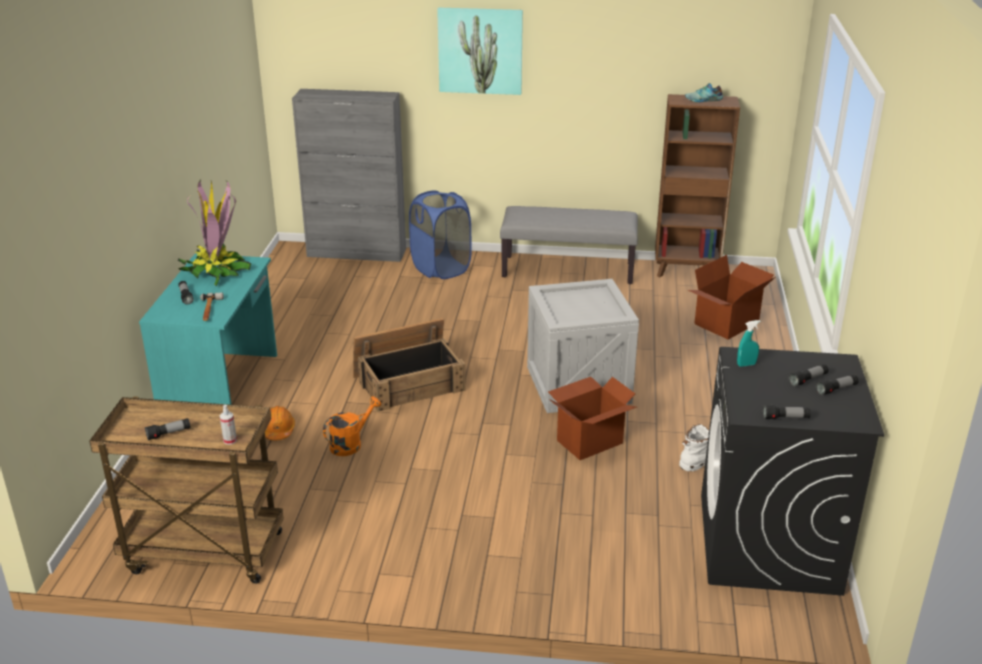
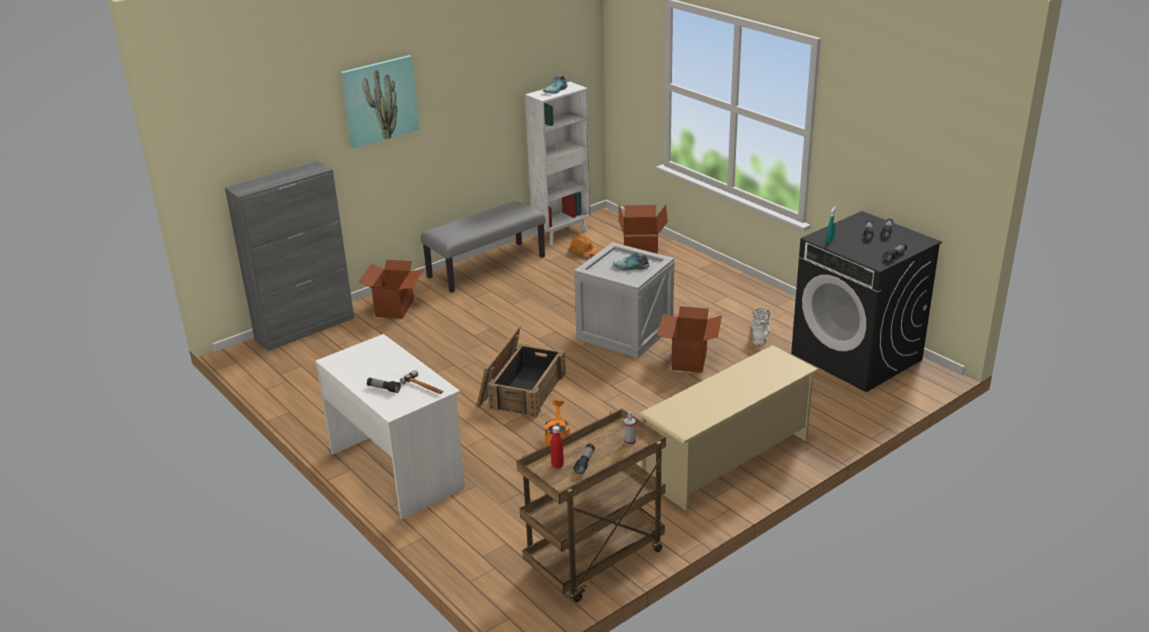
camera: 45 degrees left, 0 degrees up
turquoise desk [139,254,277,405] -> white desk [315,334,465,519]
potted plant [178,180,251,286] -> none
orange hard hat [265,406,295,440] -> orange hard hat moved to [569,236,597,255]
blue laundry basket [409,191,471,279] -> cardboard box [359,260,423,319]
brown bookcase [655,94,740,277] -> white bookcase [525,82,591,245]
none -> red bottle [551,426,564,469]
none -> shoe [613,252,649,270]
none -> beige shoe rack [638,345,819,511]

